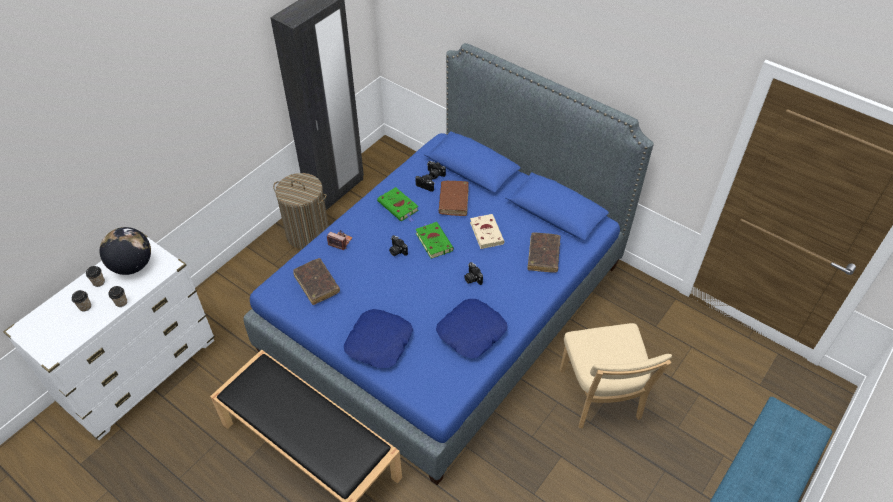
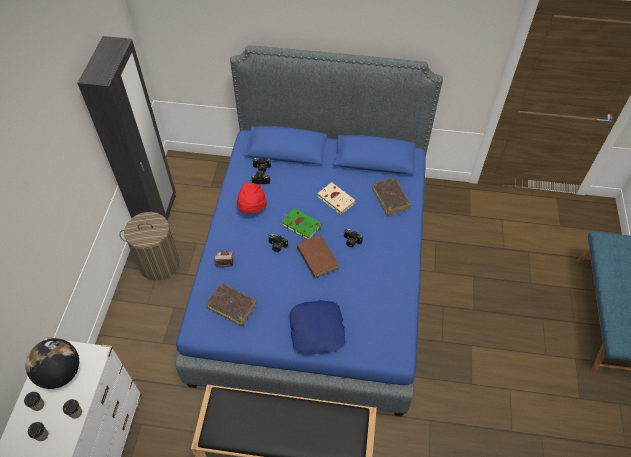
camera: 30 degrees left, 5 degrees up
green book [377,187,419,222] -> red hat [237,182,267,214]
blue pillow [436,299,507,358] -> none
brown book [439,181,469,216] -> brown book moved to [297,235,338,277]
beige chair [560,323,672,428] -> none

